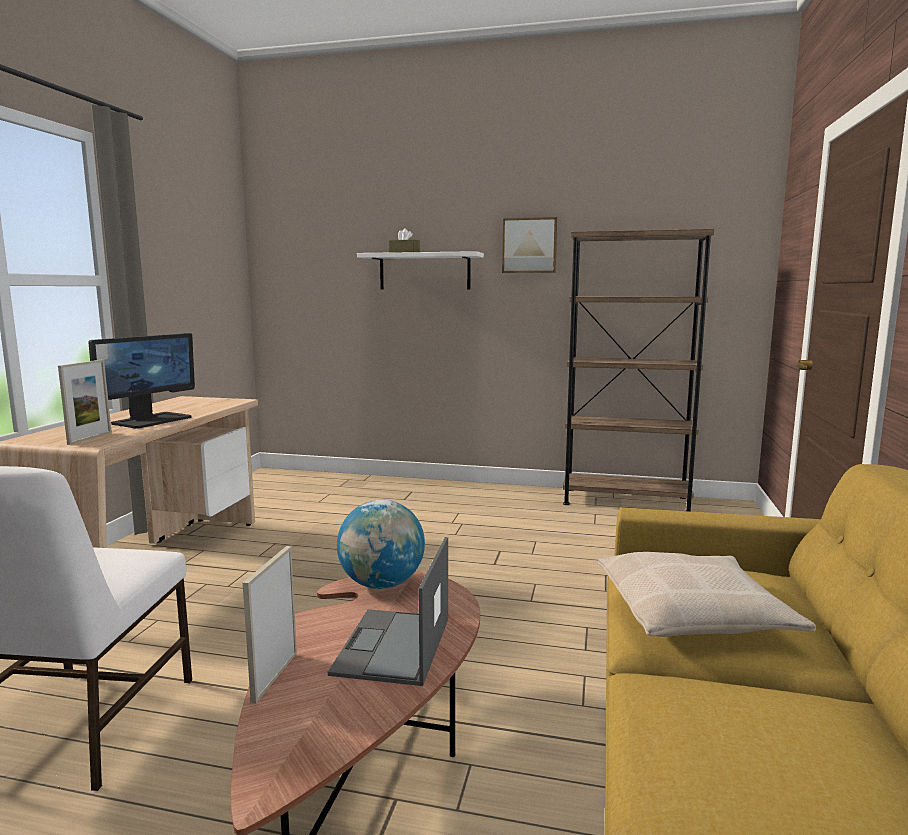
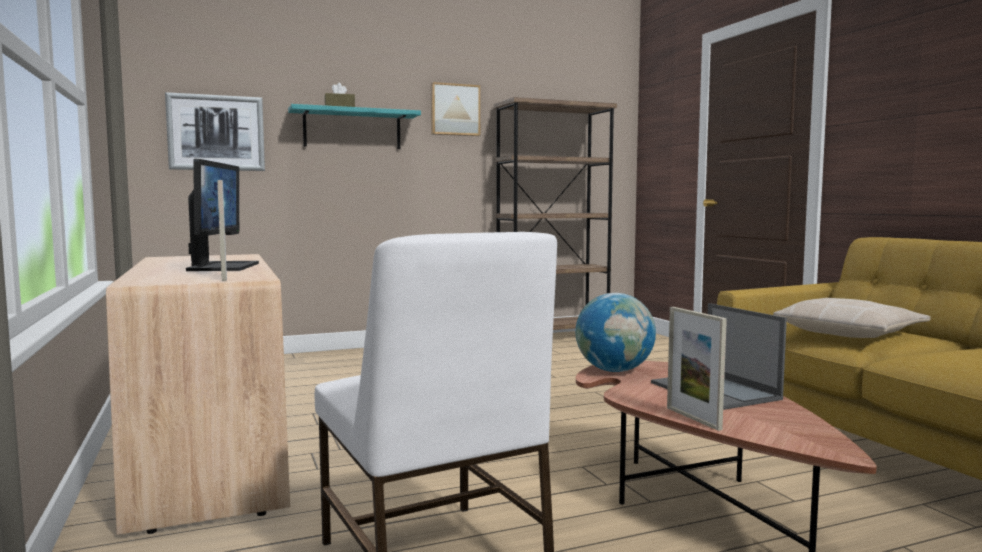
camera: 35 degrees left, 5 degrees down
white shelf [357,251,484,289] -> turquoise shelf [288,104,421,149]
none -> picture [165,92,265,171]

